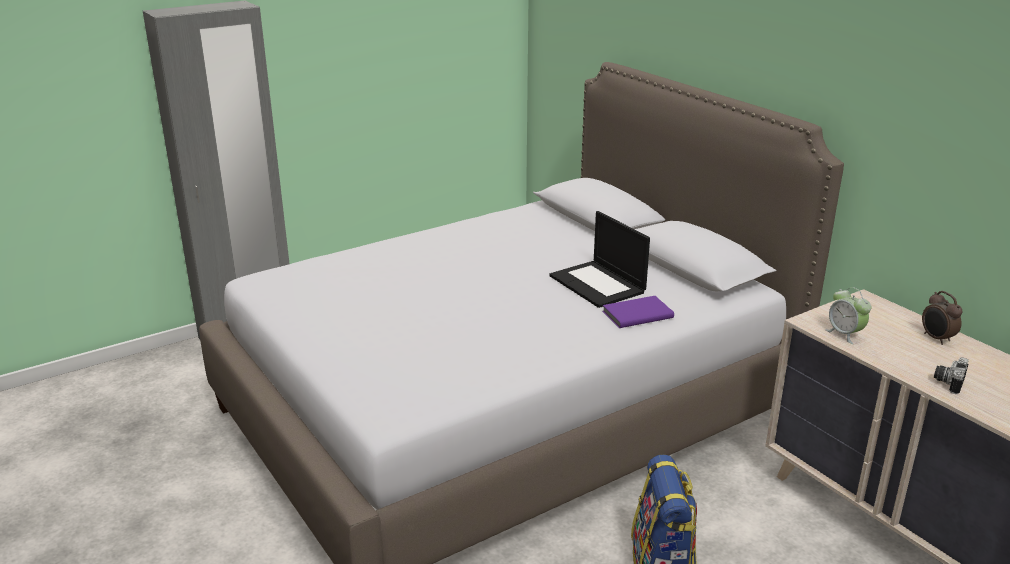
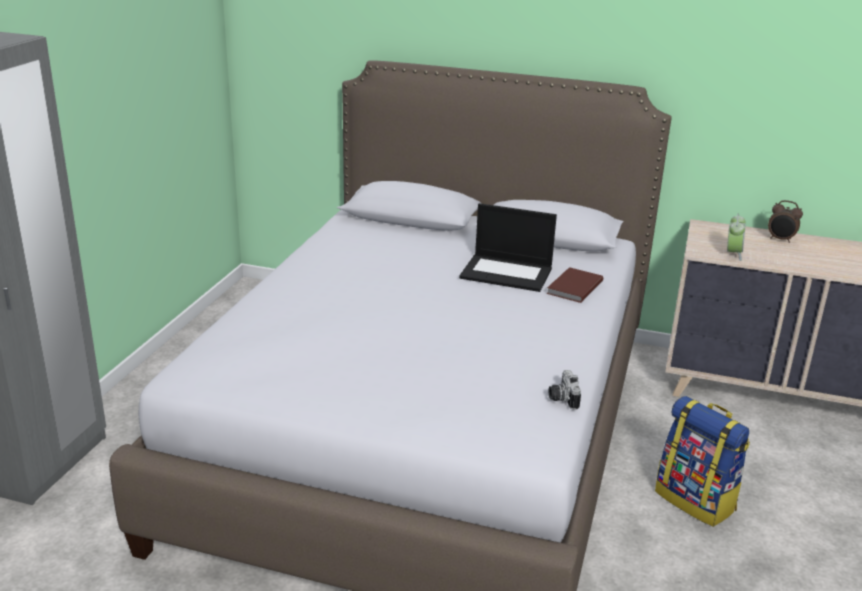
camera: 40 degrees left, 0 degrees up
purple book [603,296,674,328] -> brown book [546,267,603,303]
alarm clock [825,287,871,344] -> alarm clock turned 90 degrees counterclockwise [727,213,746,261]
camera [934,357,969,394] -> camera moved to [549,370,581,410]

